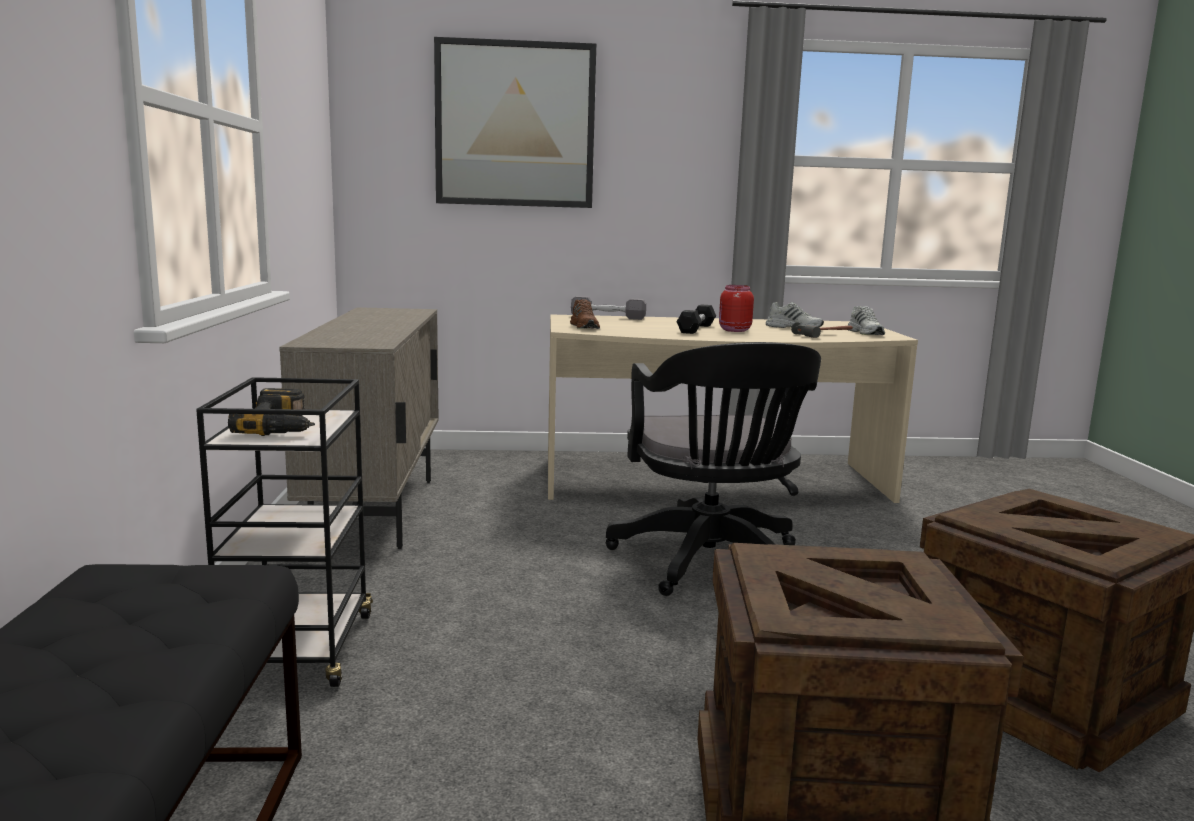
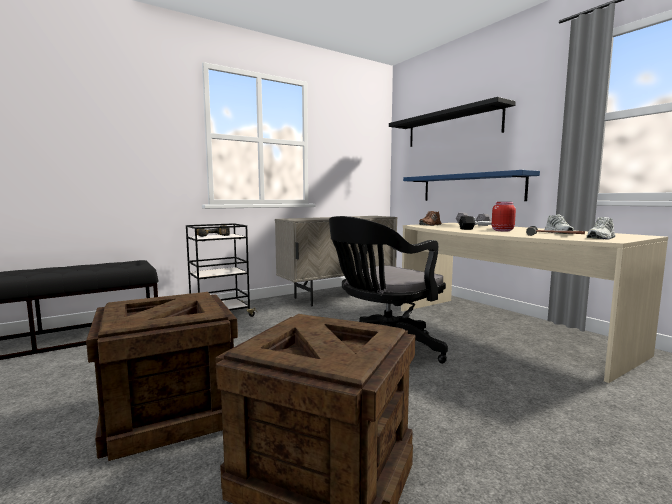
camera: 60 degrees right, 5 degrees down
picture [434,37,596,208] -> black shelf [389,97,516,147]
none -> blue shelf [403,170,540,201]

